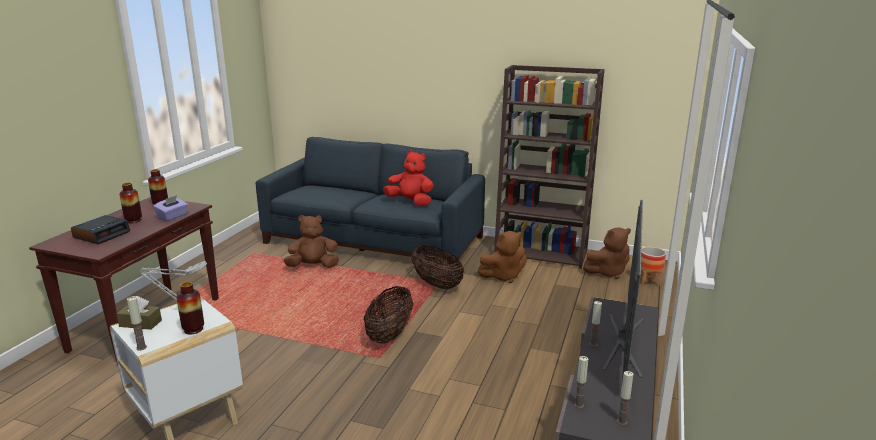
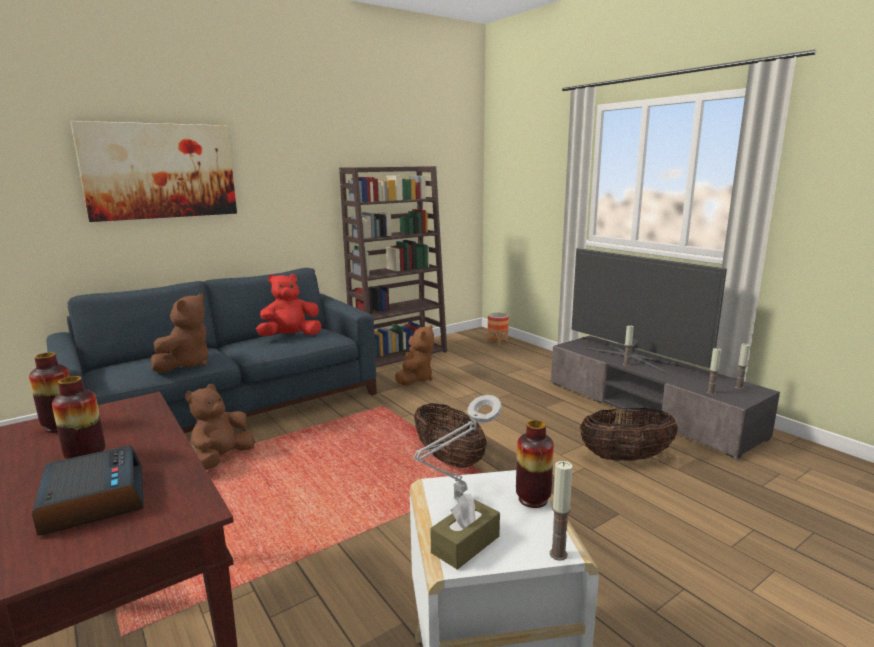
camera: 55 degrees left, 5 degrees down
purple tissue box [153,195,188,221] -> none
basket [411,245,464,289] -> basket moved to [580,408,678,461]
brown plush toy [583,227,631,279] -> brown plush toy moved to [151,293,209,372]
none -> picture [70,121,237,222]

